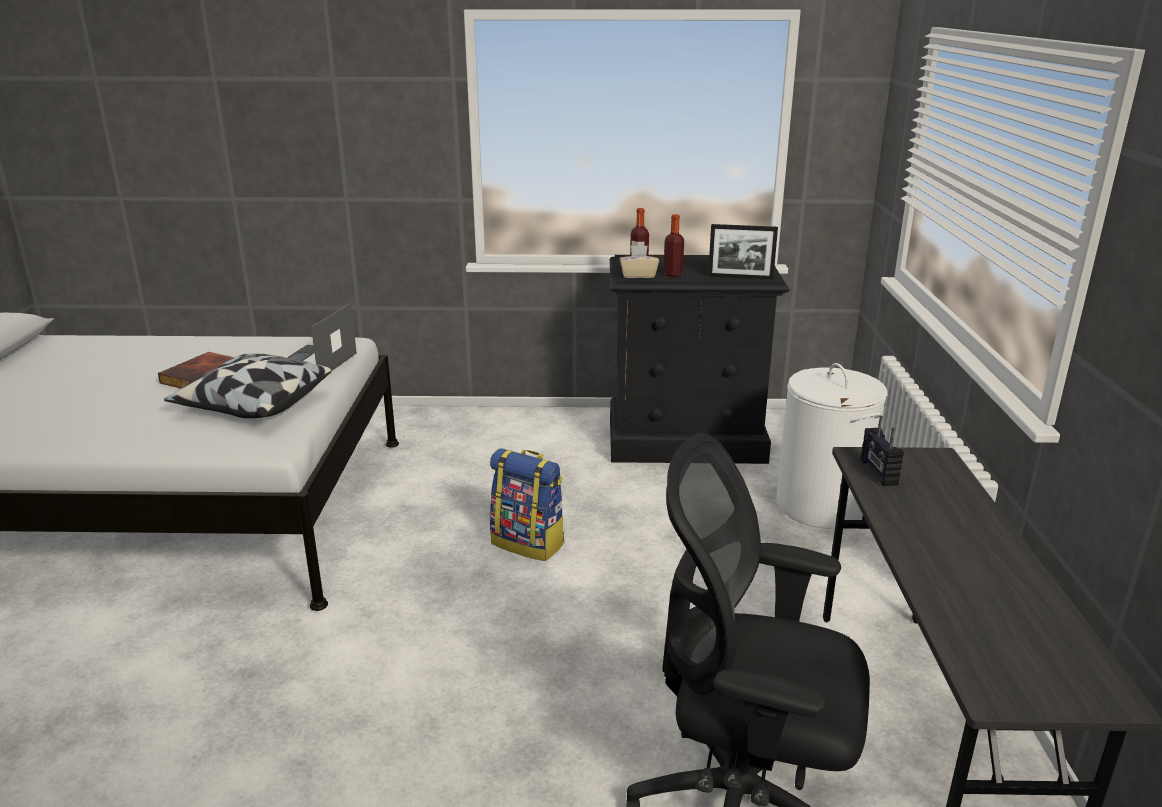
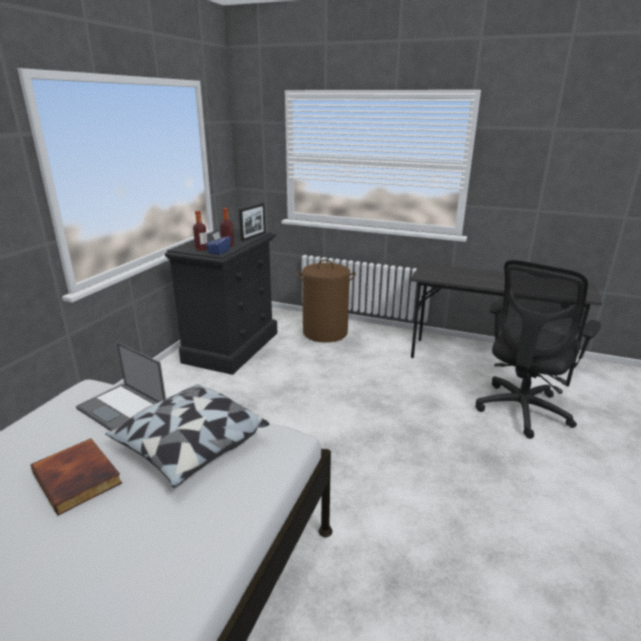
camera: 70 degrees left, 0 degrees up
backpack [490,448,565,561] -> none
beige tissue box [620,246,659,278] -> blue tissue box [206,232,231,255]
white laundry basket [776,363,887,529] -> brown laundry basket [297,259,356,343]
radio [861,416,904,486] -> none

